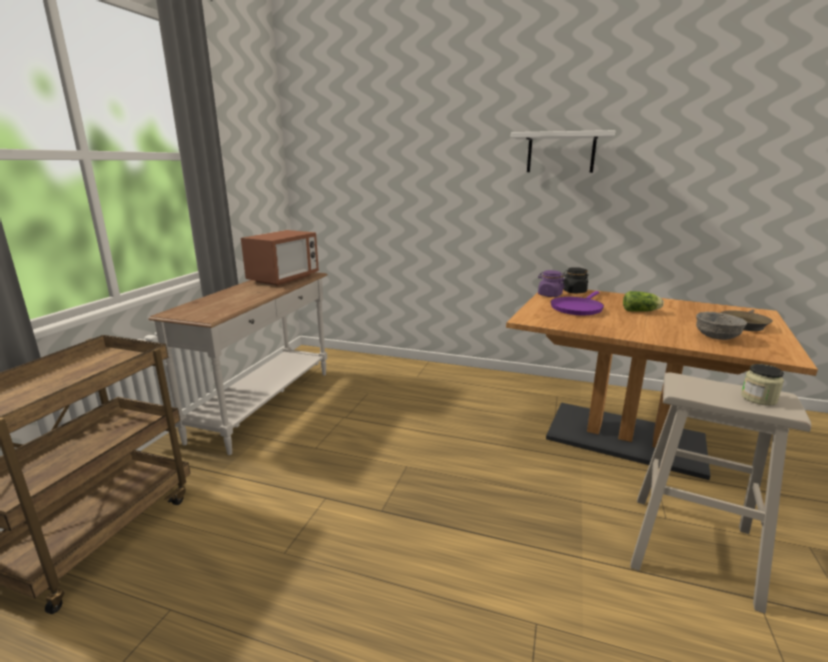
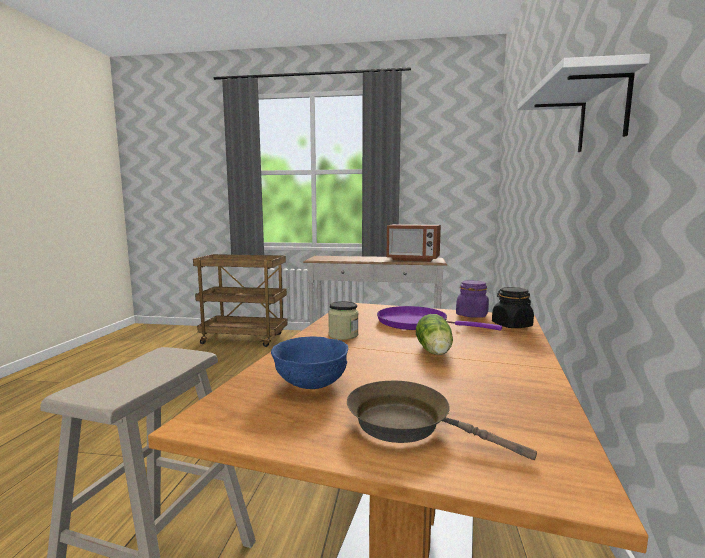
camera: 80 degrees right, 10 degrees down
grey bowl [696,312,747,340] -> blue bowl [271,336,348,389]
jar [741,364,784,406] -> jar moved to [328,301,358,340]

